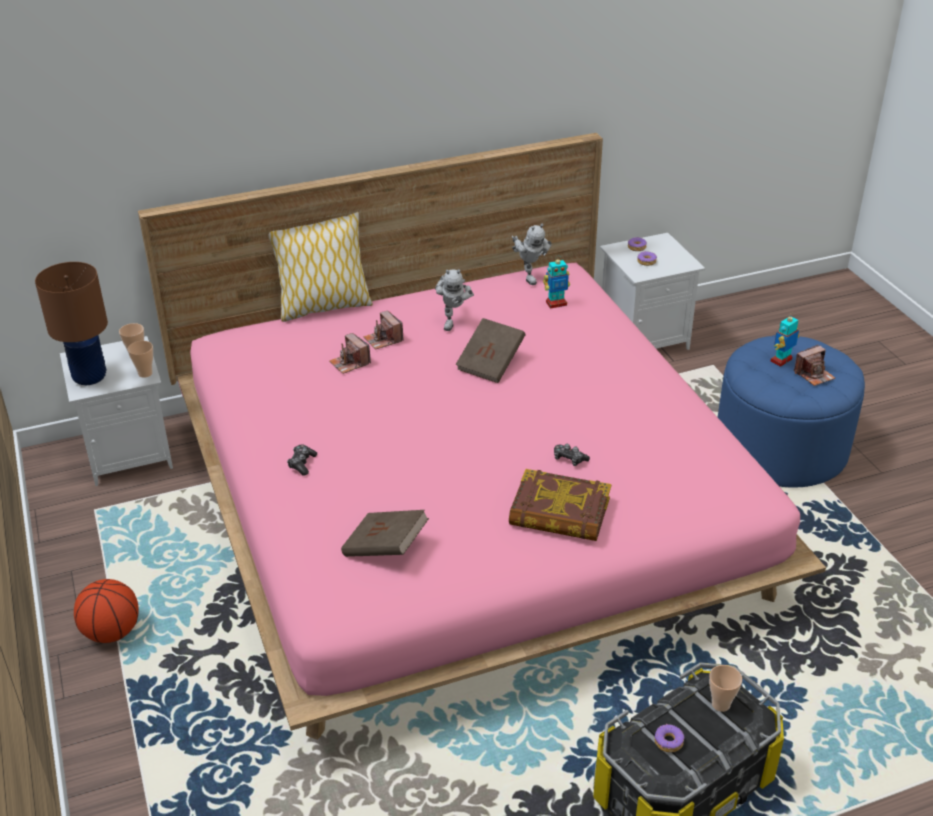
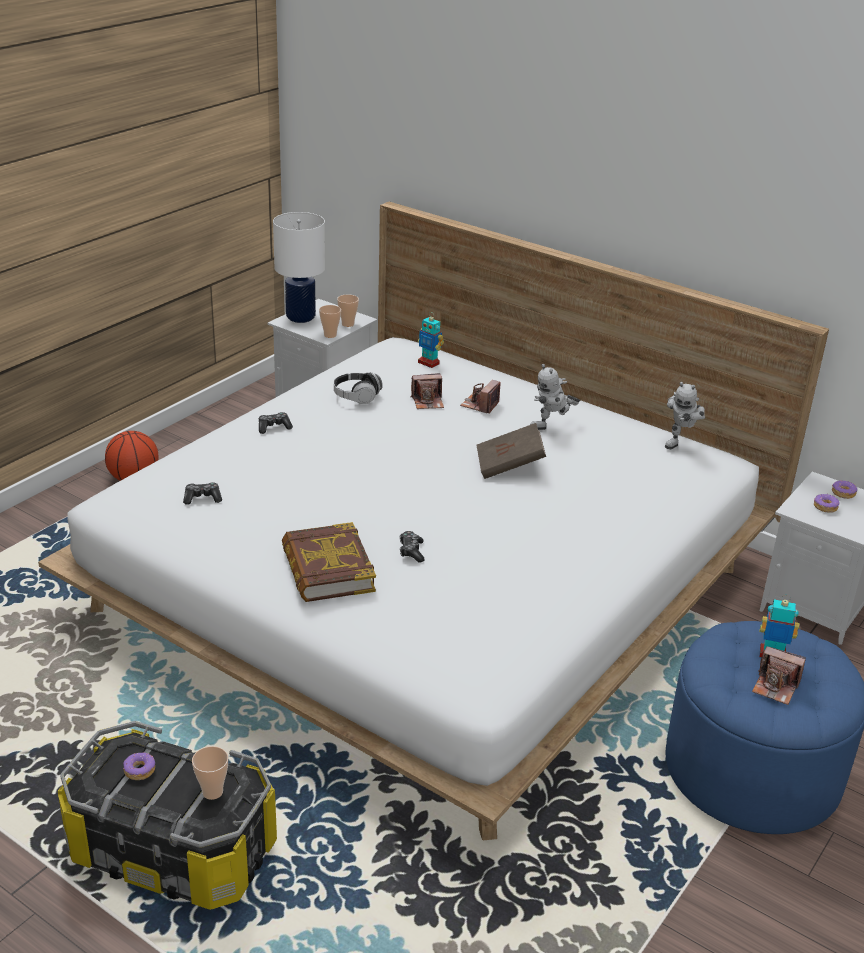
camera: 55 degrees right, 5 degrees down
brown table lamp [35,262,108,385] -> white table lamp [273,212,325,323]
pink bed [138,133,826,740] -> white bed [38,202,829,840]
pillow [269,212,373,322] -> none
camera [329,333,371,374] -> camera turned 120 degrees counterclockwise [411,373,444,409]
brown book [341,510,429,557] -> game controller [183,482,222,505]
toy robot [543,255,570,309] -> toy robot moved to [418,313,444,368]
none -> headphones [334,372,383,404]

